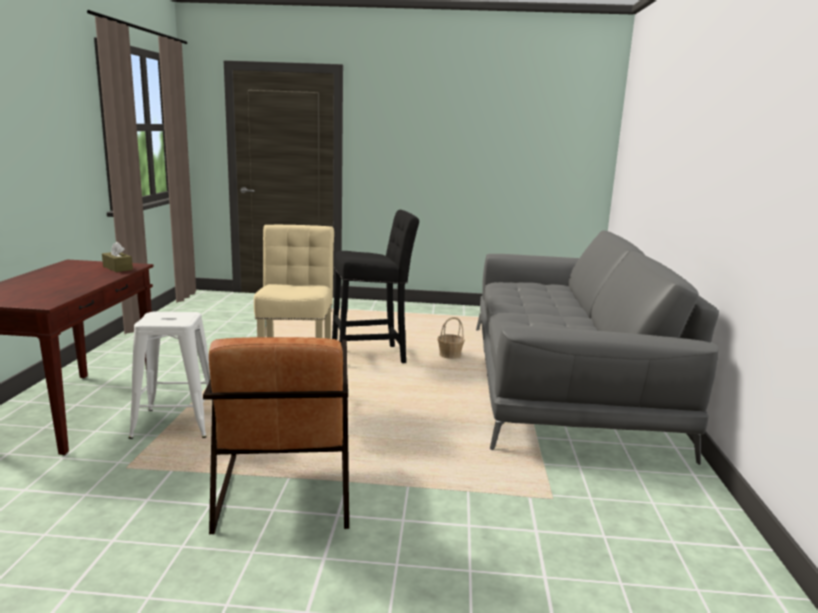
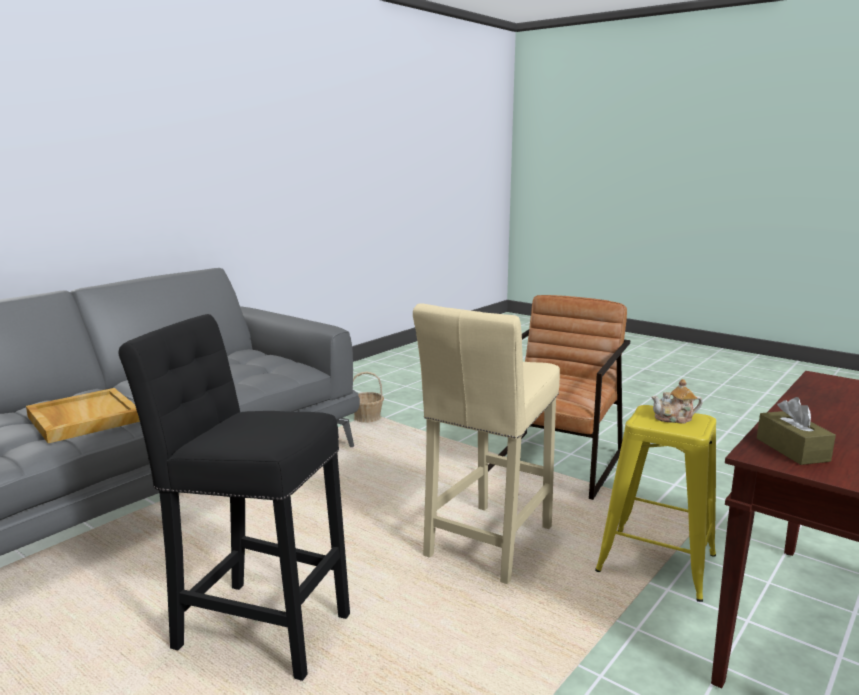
camera: 145 degrees left, 0 degrees up
white stool [129,312,212,439] -> yellow stool [595,405,716,602]
basket [437,317,465,359] -> basket moved to [353,371,384,423]
none -> beige tray [26,388,140,443]
none -> teapot [651,379,702,423]

